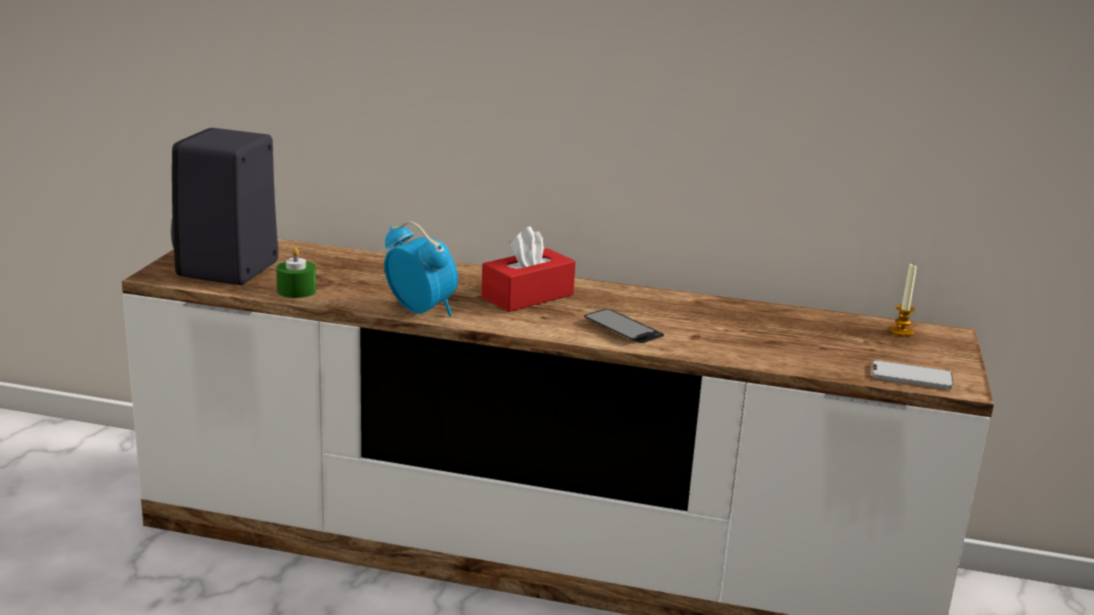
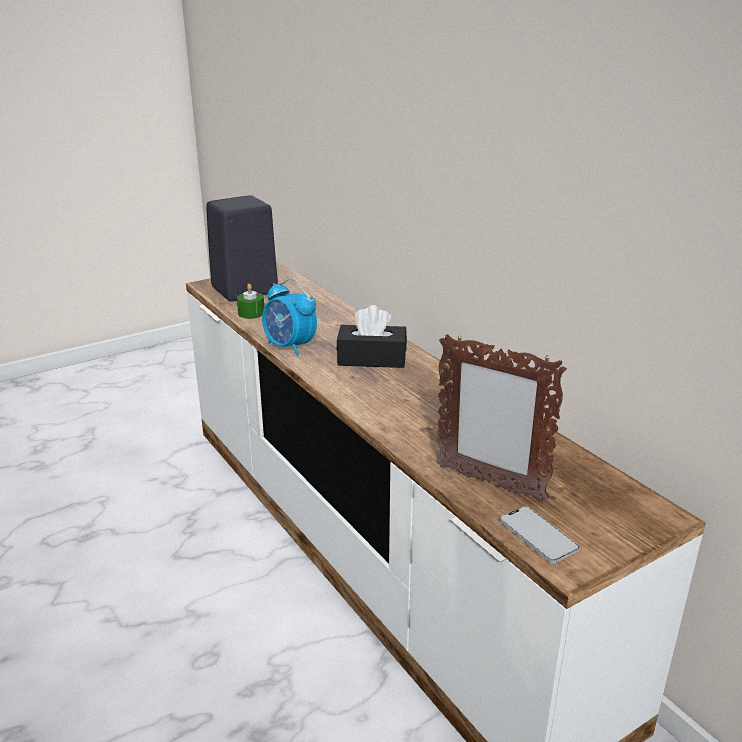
camera: 45 degrees right, 5 degrees up
alarm clock [384,221,458,317] -> alarm clock turned 135 degrees clockwise [262,278,317,356]
red tissue box [481,227,576,312] -> black tissue box [337,305,407,368]
phone [584,309,664,343] -> none
candle [889,263,917,337] -> none
none -> picture frame [437,334,567,502]

